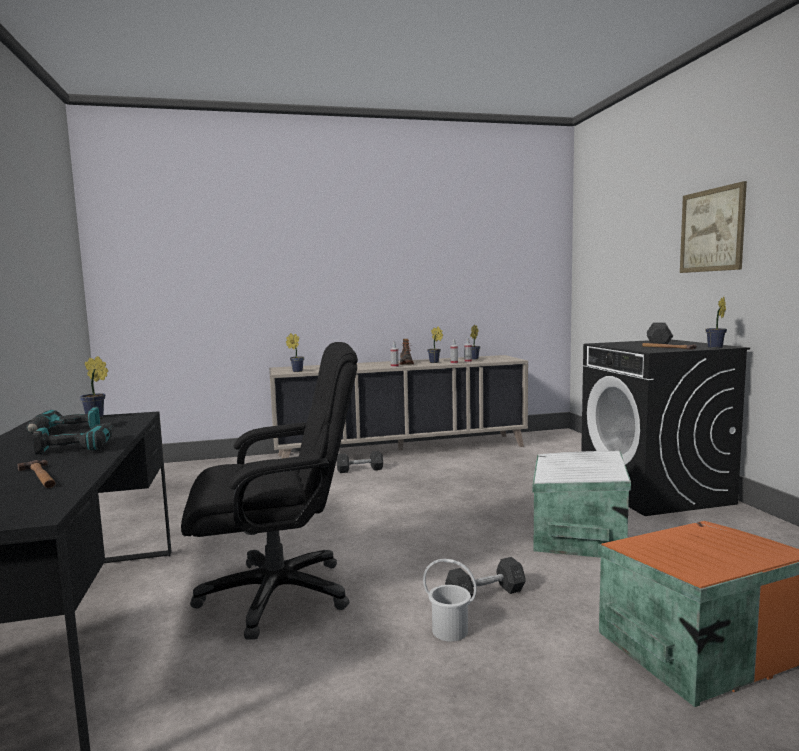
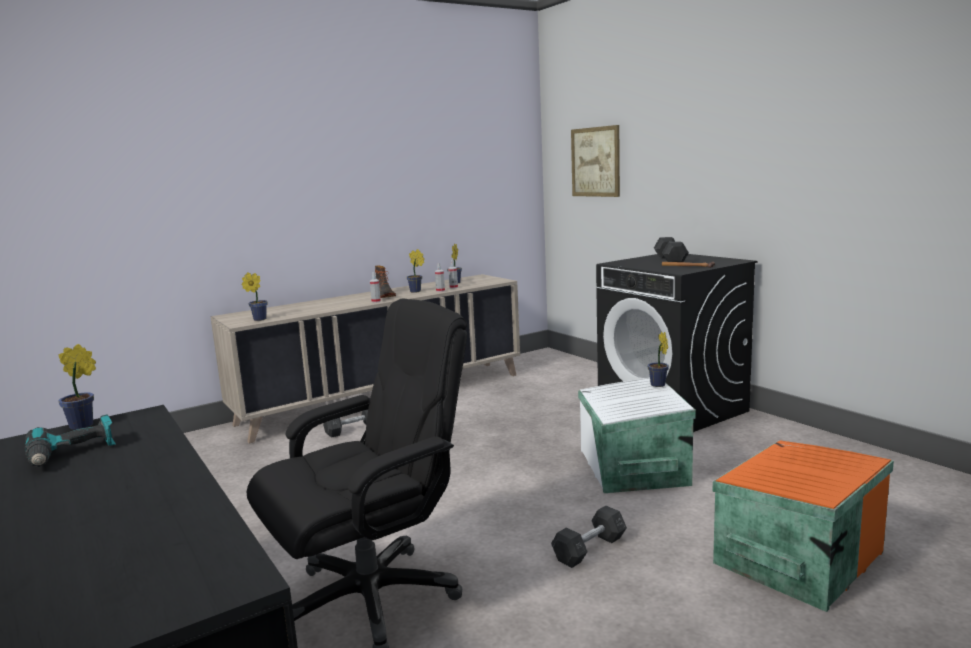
camera: 20 degrees left, 5 degrees up
hammer [17,460,55,488] -> none
power drill [33,423,114,454] -> none
white bucket [423,559,477,642] -> none
picture [680,181,747,273] -> picture moved to [571,125,620,197]
potted plant [705,297,727,348] -> potted plant moved to [647,331,669,387]

